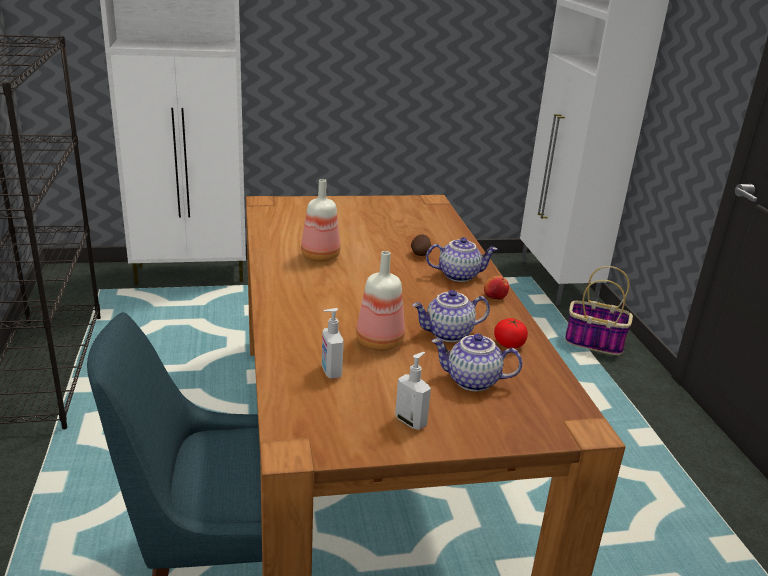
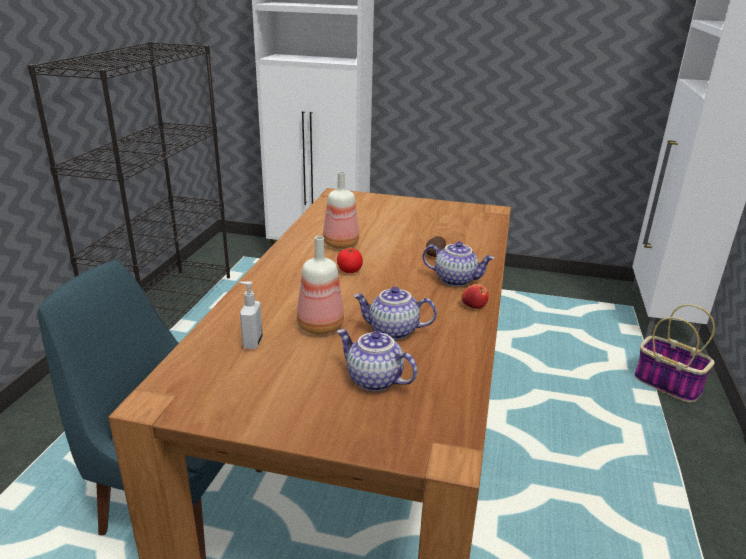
camera: 25 degrees right, 0 degrees up
soap dispenser [395,352,431,430] -> none
tomato [494,318,528,349] -> tomato moved to [337,248,363,273]

